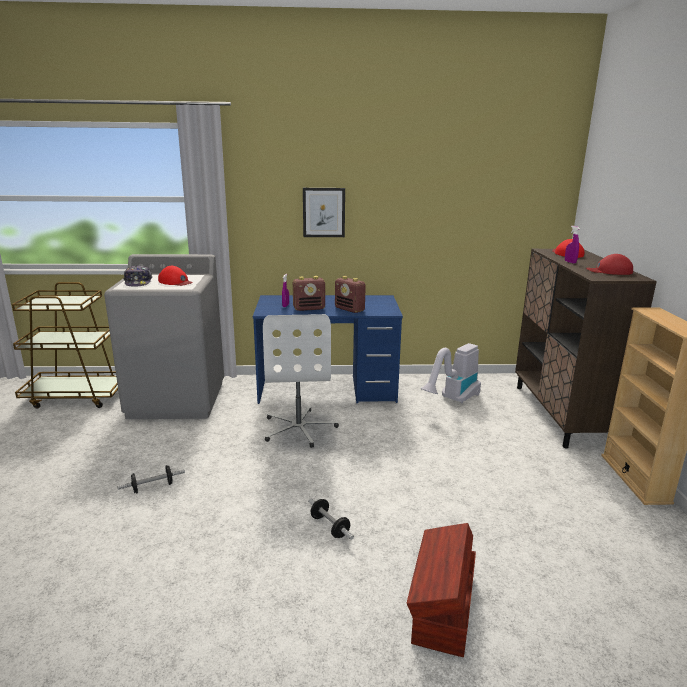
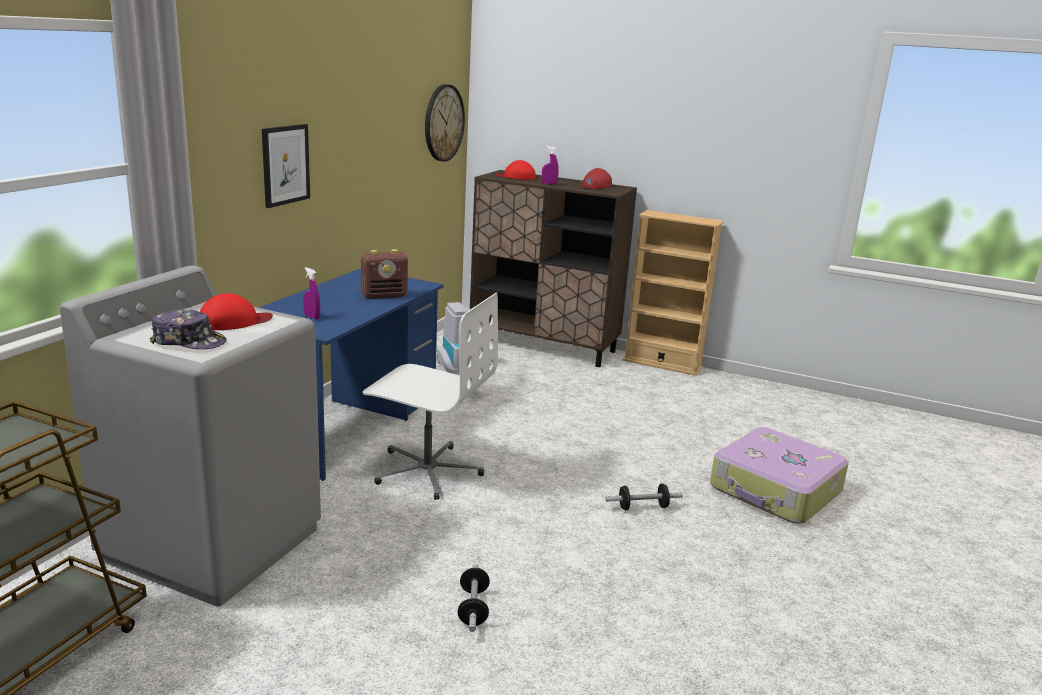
camera: 65 degrees left, 0 degrees up
radio [293,276,325,311] -> none
brown storage box [407,523,476,657] -> suitcase [710,427,849,524]
none -> wall clock [425,84,465,162]

